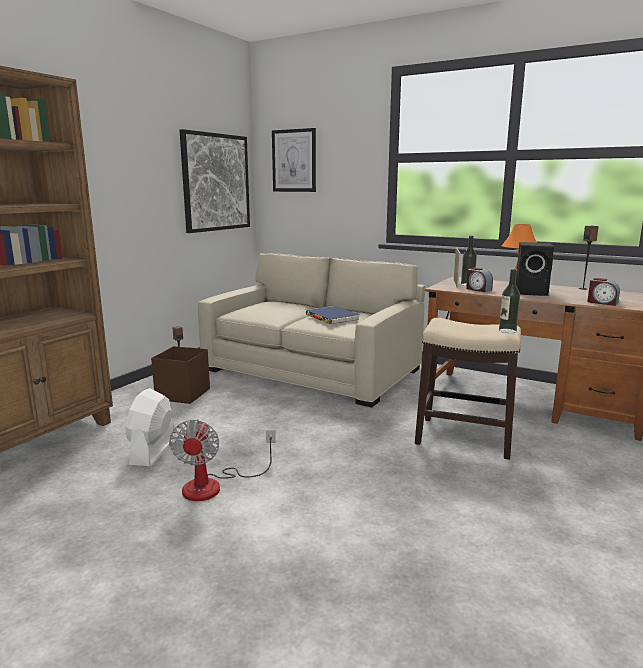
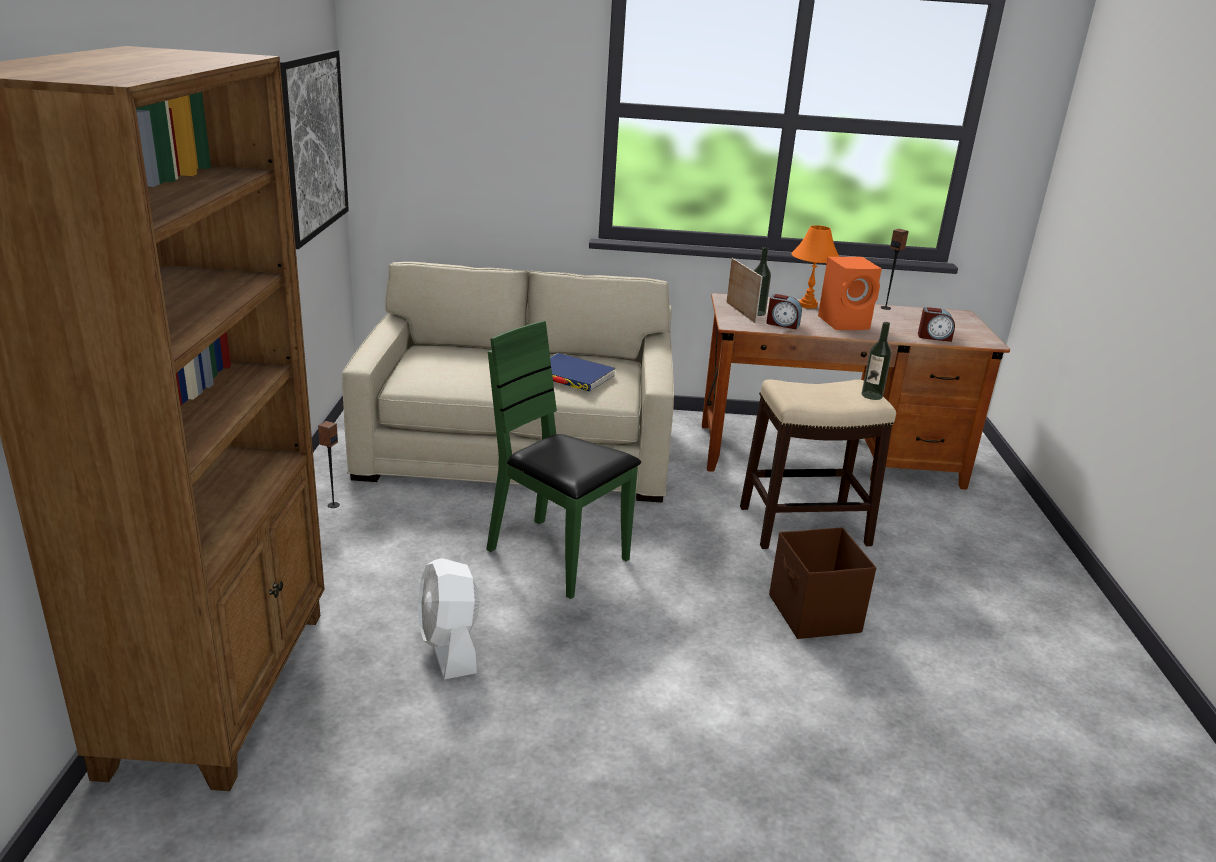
camera: 30 degrees left, 10 degrees up
brown storage box [151,346,210,404] -> brown storage box moved to [769,527,876,639]
fan [169,419,275,501] -> none
picture [272,128,316,192] -> none
black speaker [516,242,554,296] -> orange speaker [818,257,882,330]
none -> green chair [486,321,641,599]

